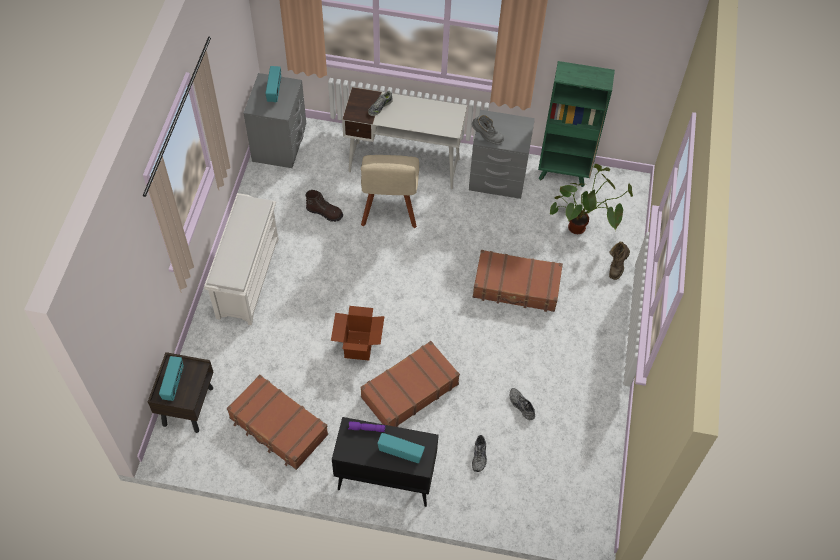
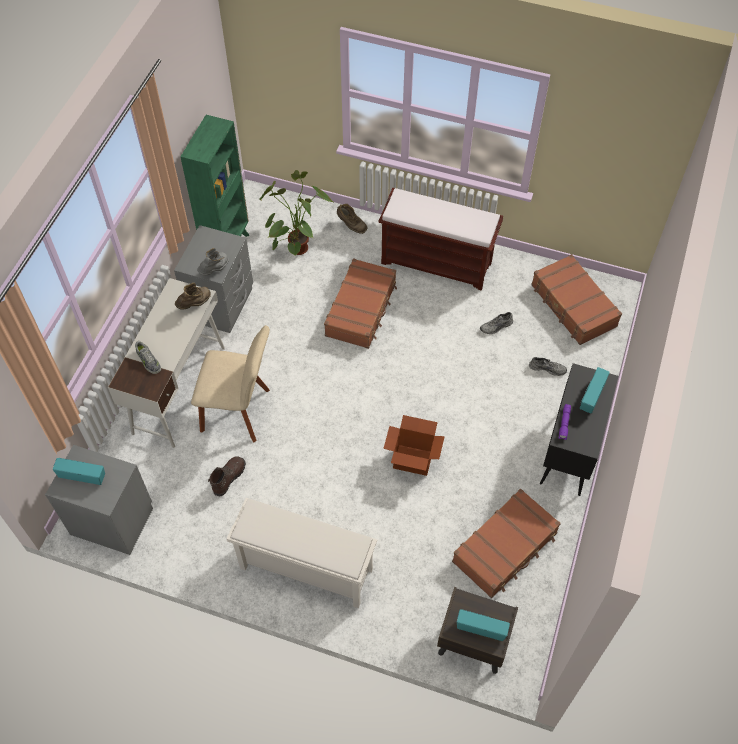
camera: 80 degrees left, 0 degrees up
brown suitcase [360,341,460,427] -> brown suitcase moved to [531,254,622,345]
none -> brown boot [175,283,211,310]
none -> brown bench [378,188,503,291]

